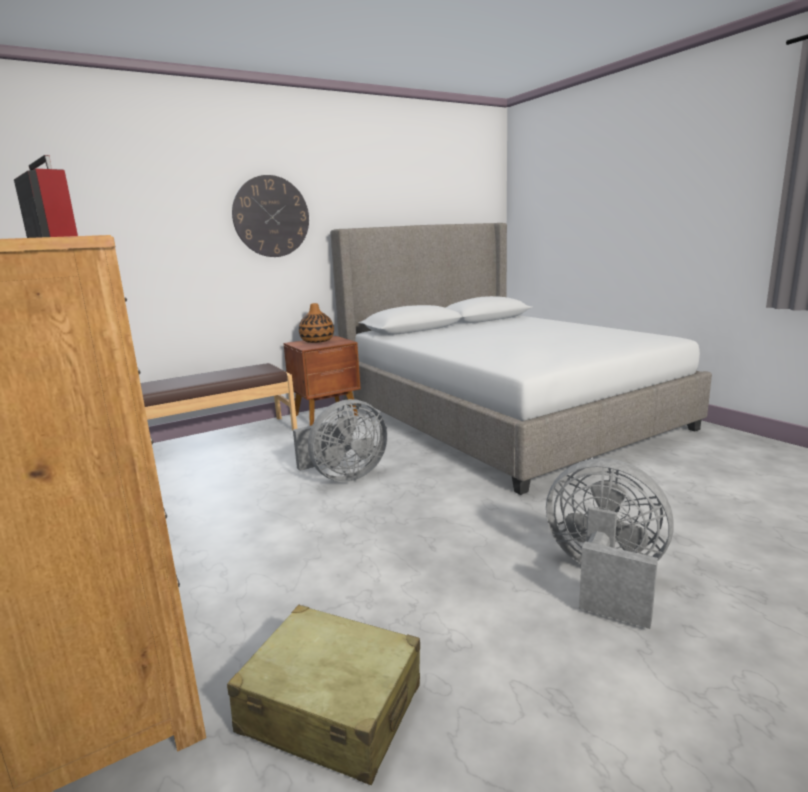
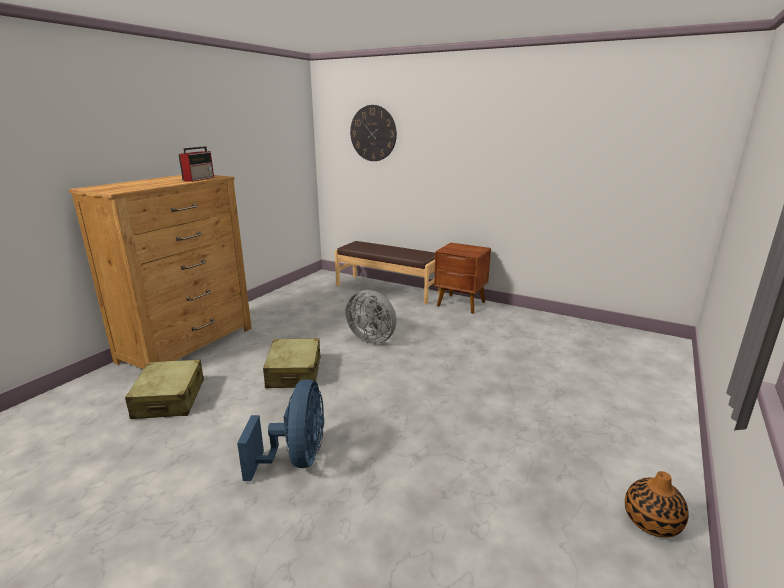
camera: 60 degrees right, 5 degrees up
wall clock [232,175,309,257] -> wall clock moved to [350,105,397,161]
vase [299,303,334,343] -> vase moved to [625,471,689,538]
bed [330,223,712,495] -> none
grey fan [546,458,674,629] -> blue fan [237,379,324,481]
none -> beige suitcase [263,338,320,388]

